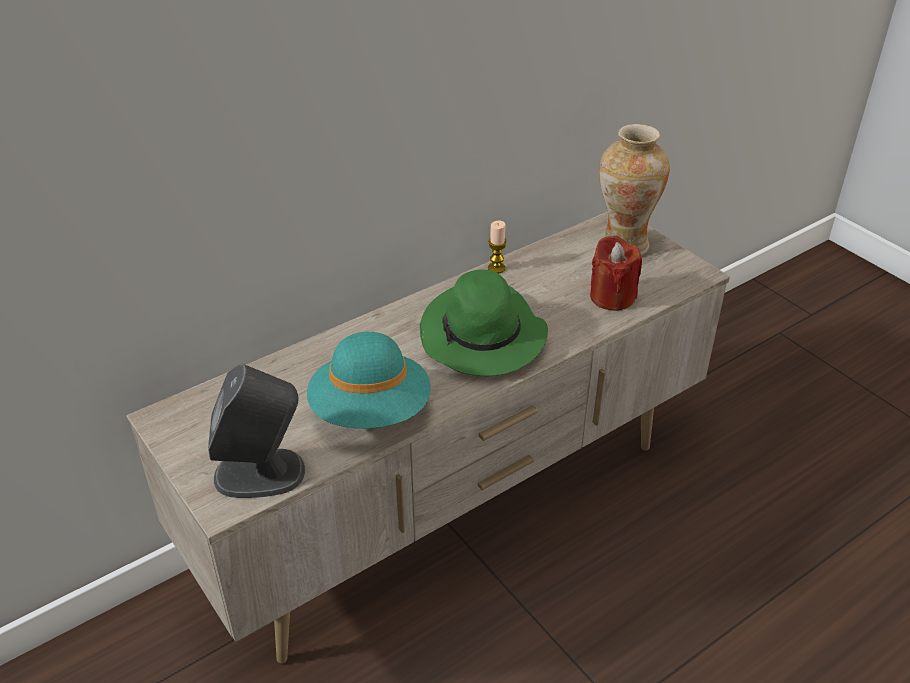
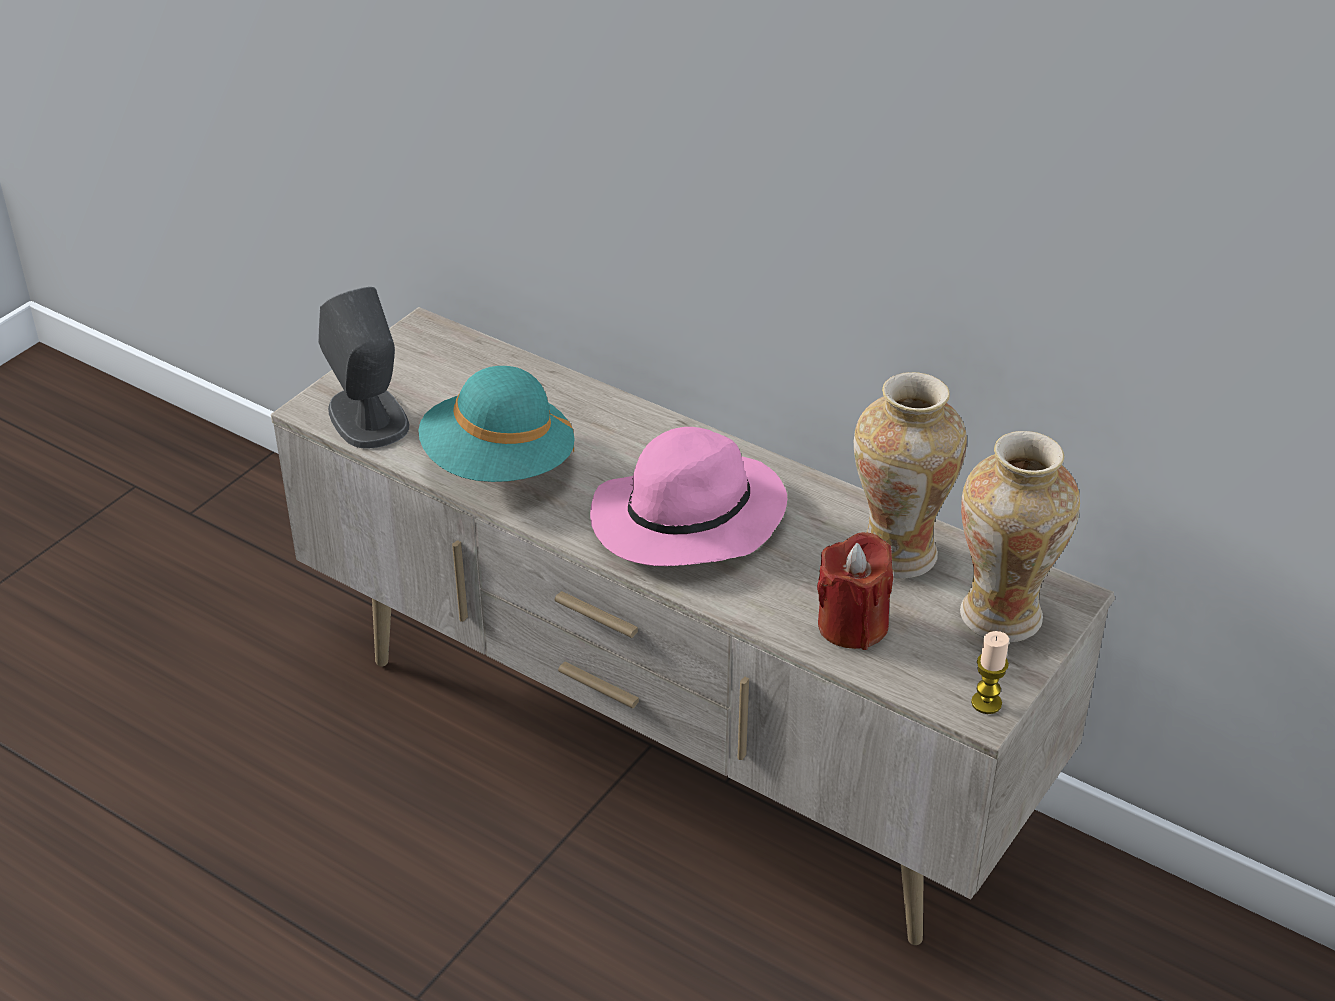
camera: 70 degrees right, 0 degrees up
green hat [420,269,548,376] -> pink hat [590,427,787,566]
candle [488,221,507,273] -> candle moved to [971,631,1009,714]
none -> vase [854,372,967,579]

